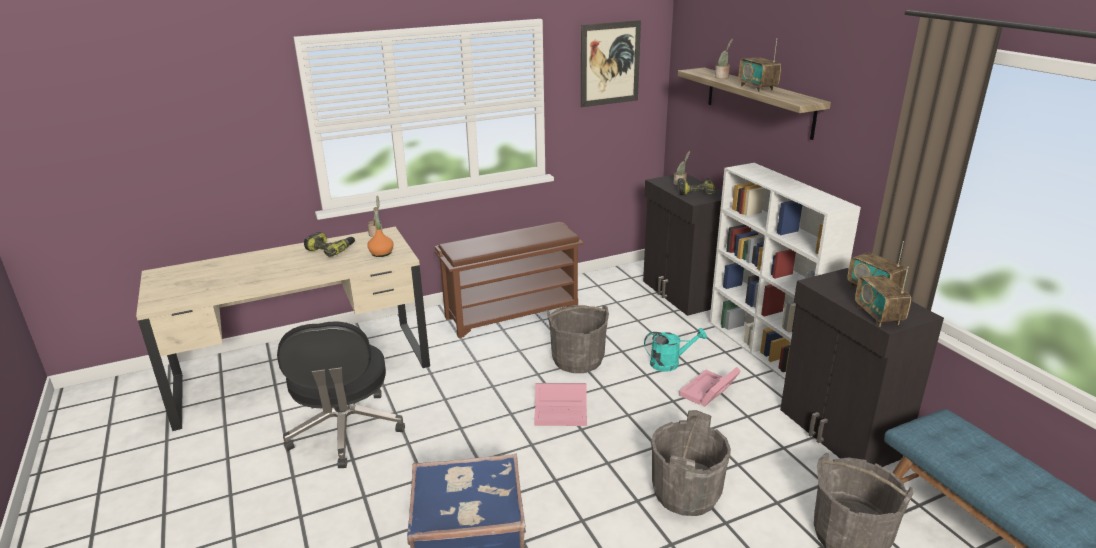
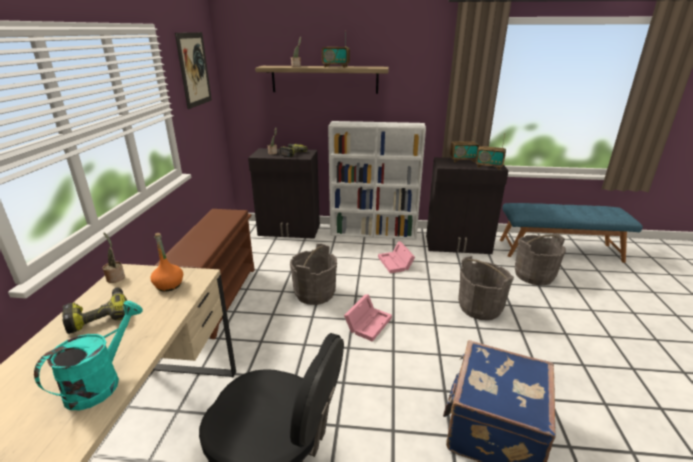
camera: 60 degrees left, 0 degrees up
turquoise watering can [644,328,707,372] -> turquoise watering can moved to [34,301,143,410]

